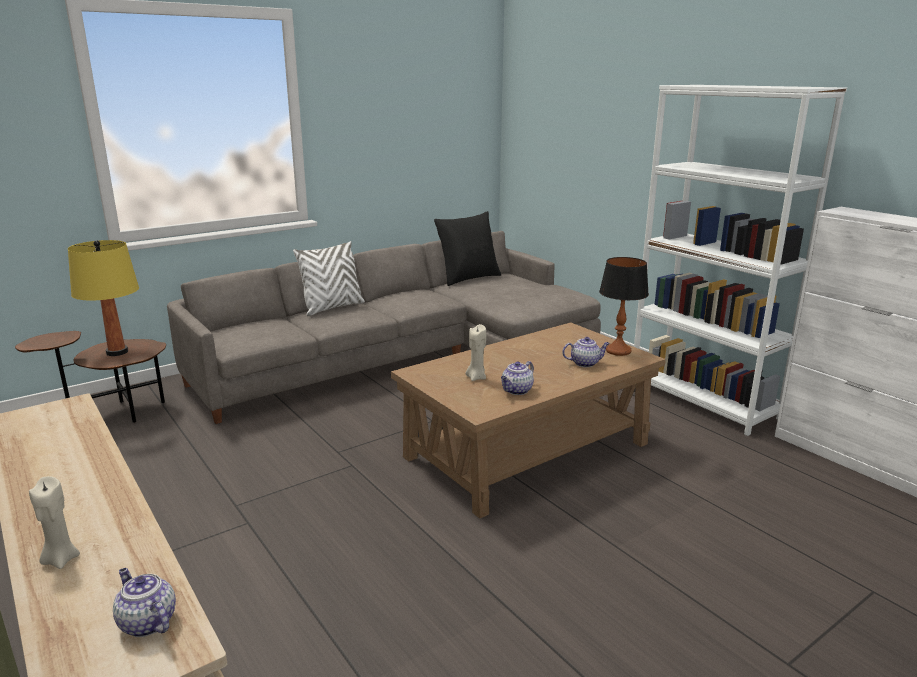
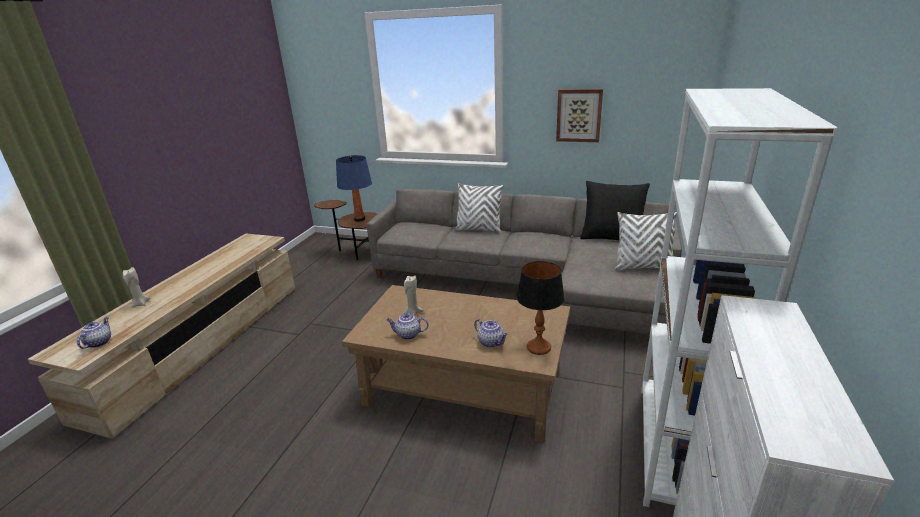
camera: 55 degrees right, 5 degrees up
yellow table lamp [68,240,139,356] -> blue table lamp [336,155,372,222]
none -> picture [556,89,603,142]
none -> white pillow [615,212,677,270]

